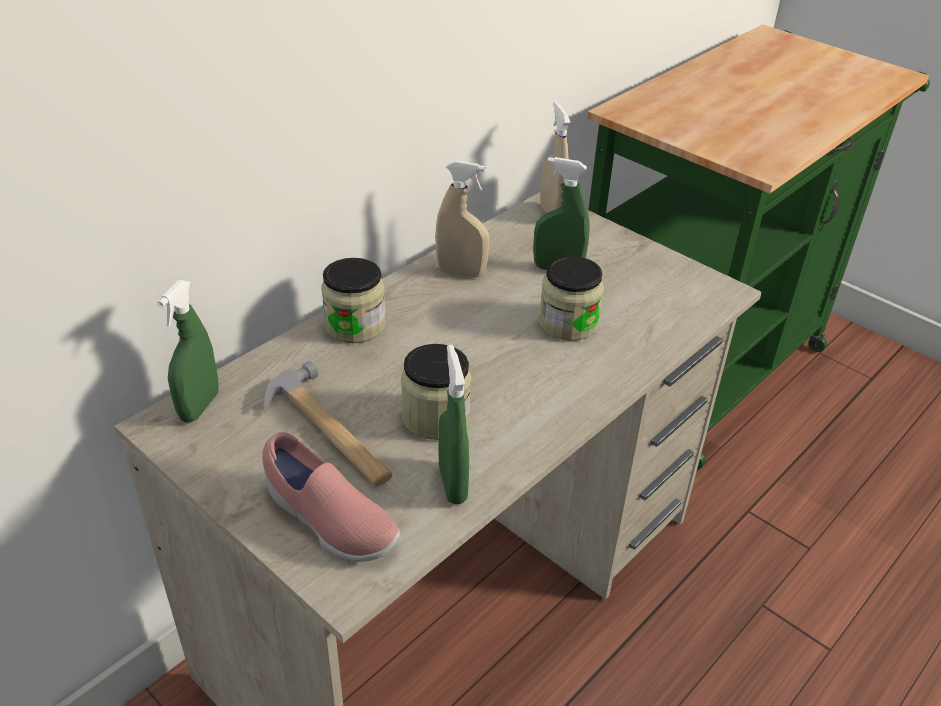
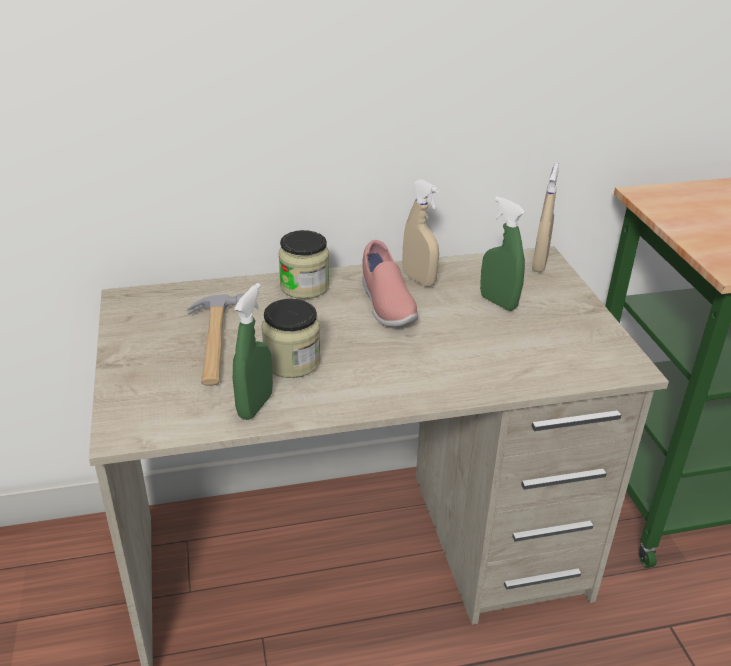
camera: 35 degrees right, 5 degrees down
green spray bottle [158,280,219,422] -> none
pink shoe [262,432,400,562] -> pink shoe moved to [362,240,418,327]
jar [539,256,604,341] -> none

